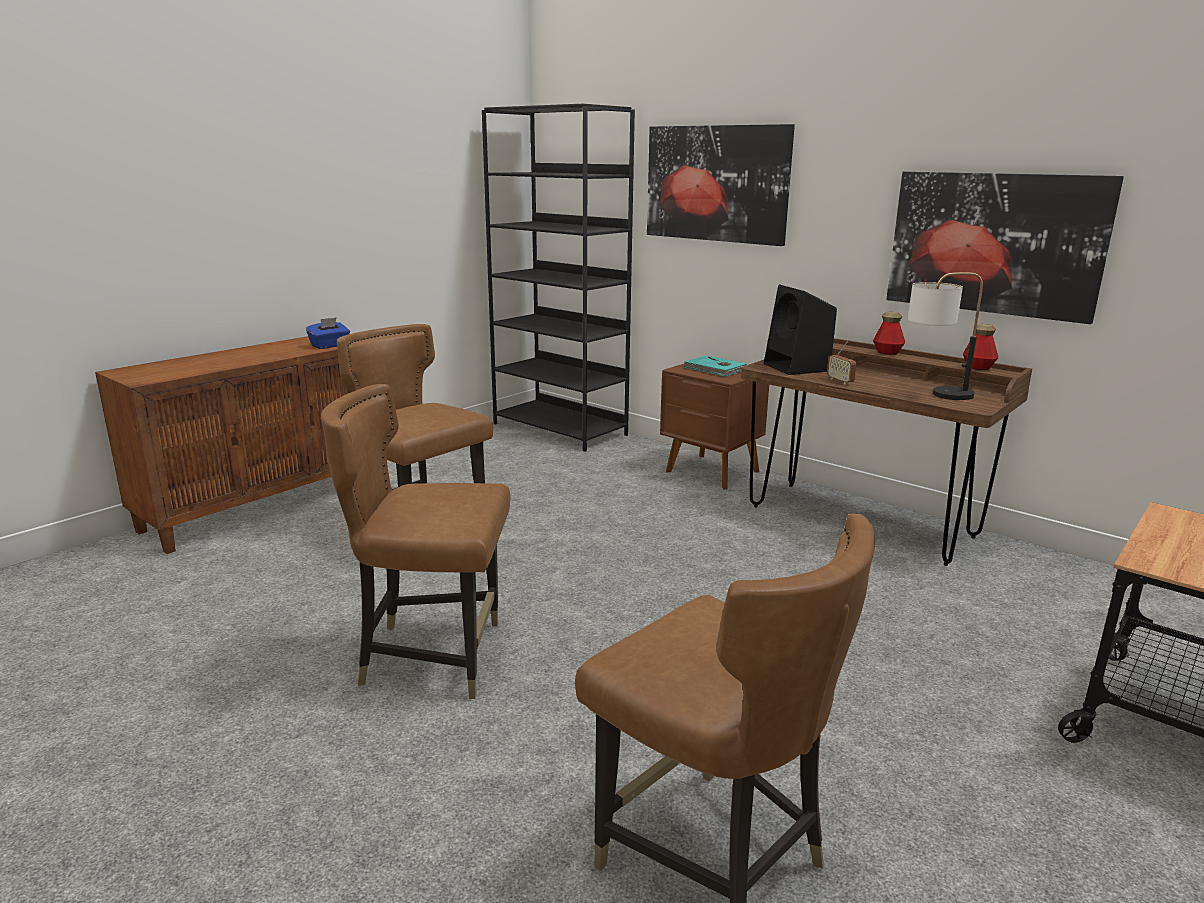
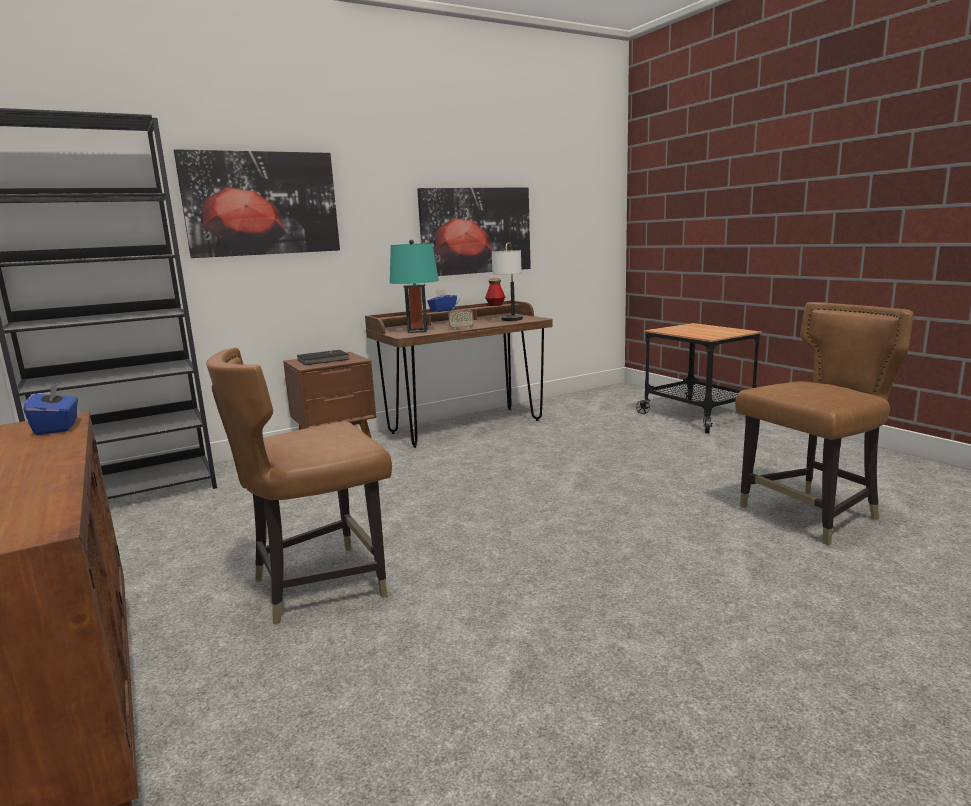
camera: 70 degrees left, 5 degrees down
brown chair [321,384,511,699] -> none
turquoise book [683,355,747,377] -> black book [297,350,349,365]
black speaker [764,284,837,375] -> turquoise table lamp [390,239,439,333]
bottle [873,312,905,355] -> blue tissue box [427,289,457,312]

